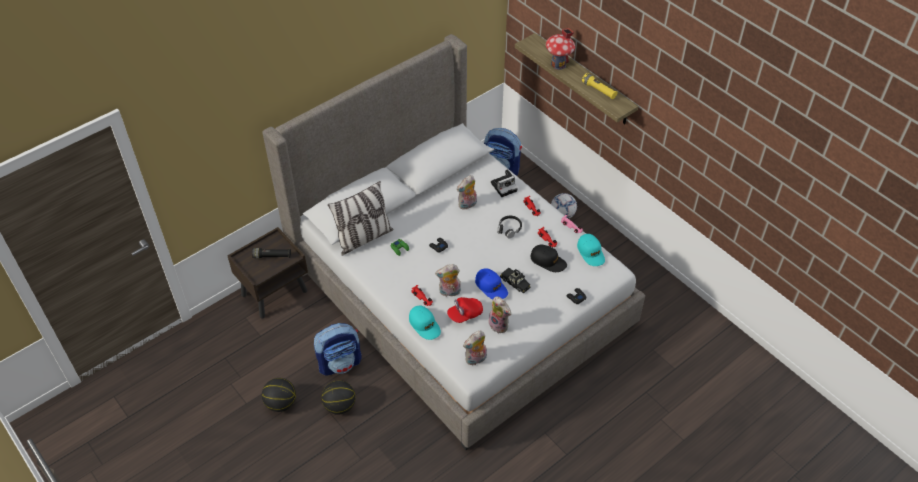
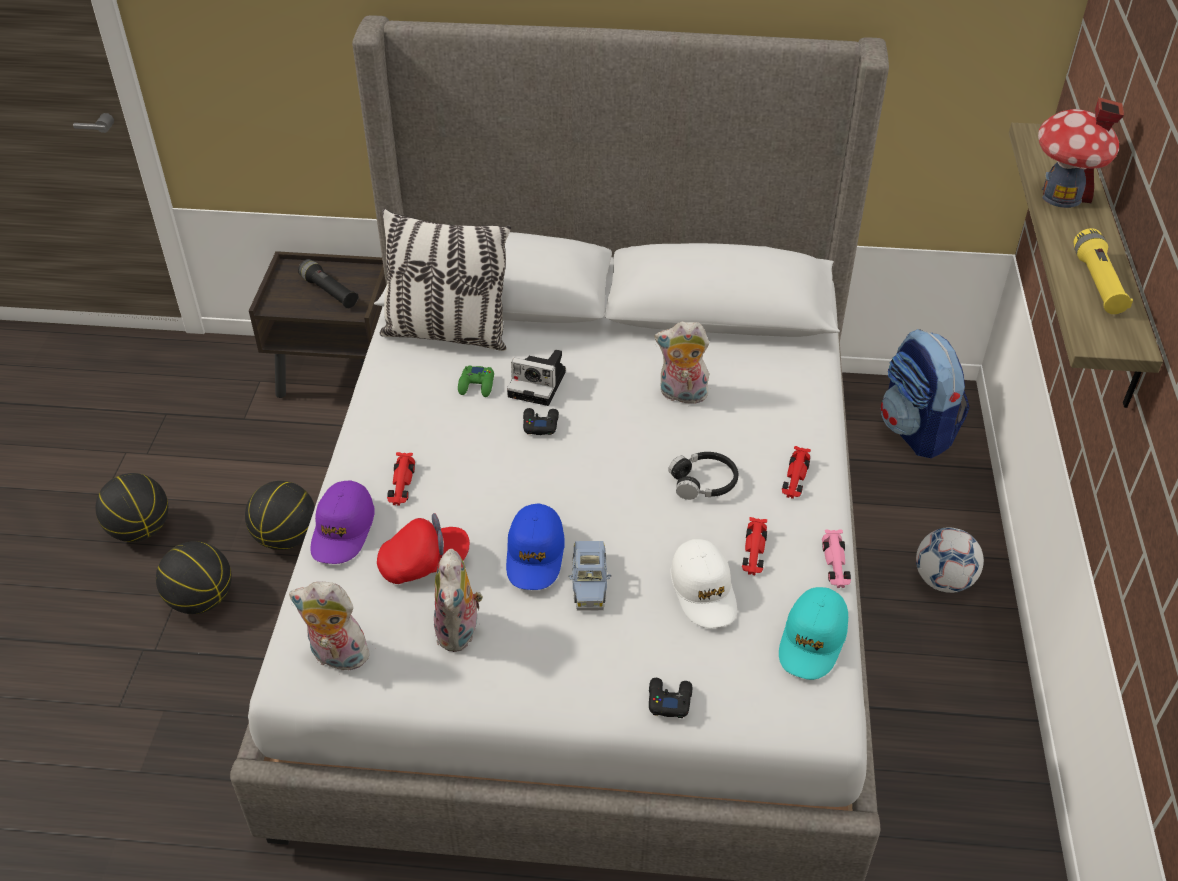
camera: 45 degrees right, 5 degrees down
backpack [314,323,362,375] -> basketball [245,481,315,550]
turquoise cap [409,305,441,340] -> purple cap [310,480,375,564]
plush toy [435,264,462,297] -> none
red cap [447,297,483,323] -> red cap turned 150 degrees clockwise [377,513,470,584]
camera [491,169,518,197] -> camera moved to [507,350,566,406]
black toy car [500,268,530,294] -> blue toy car [568,541,612,611]
black cap [530,245,567,272] -> white cap [671,539,737,628]

